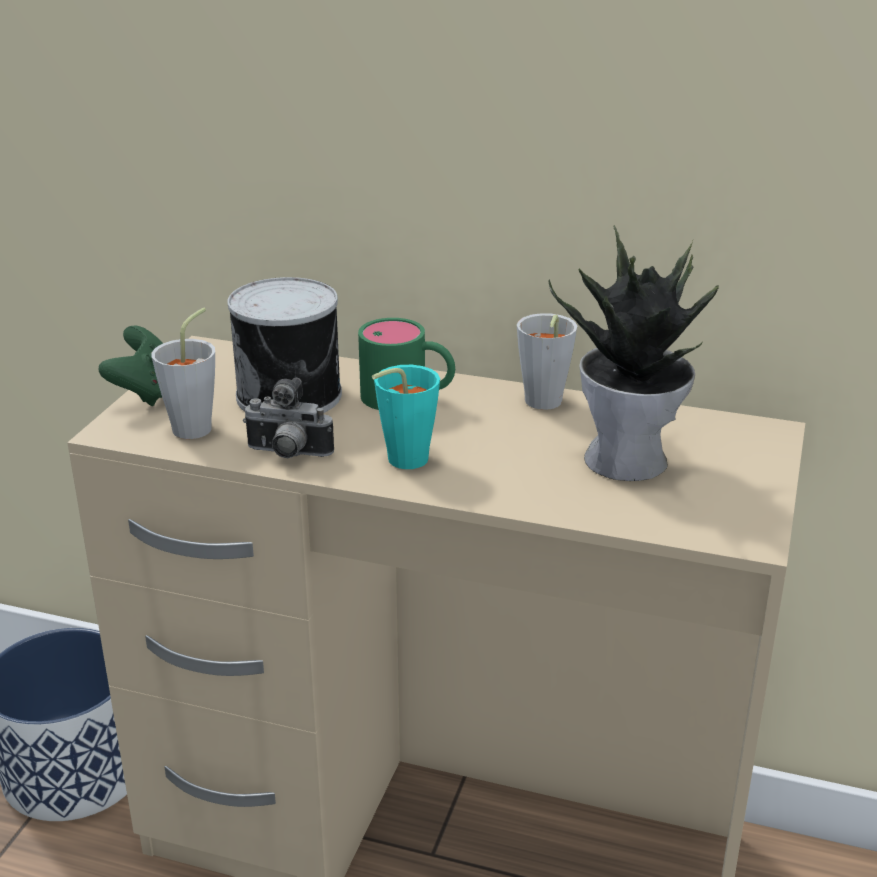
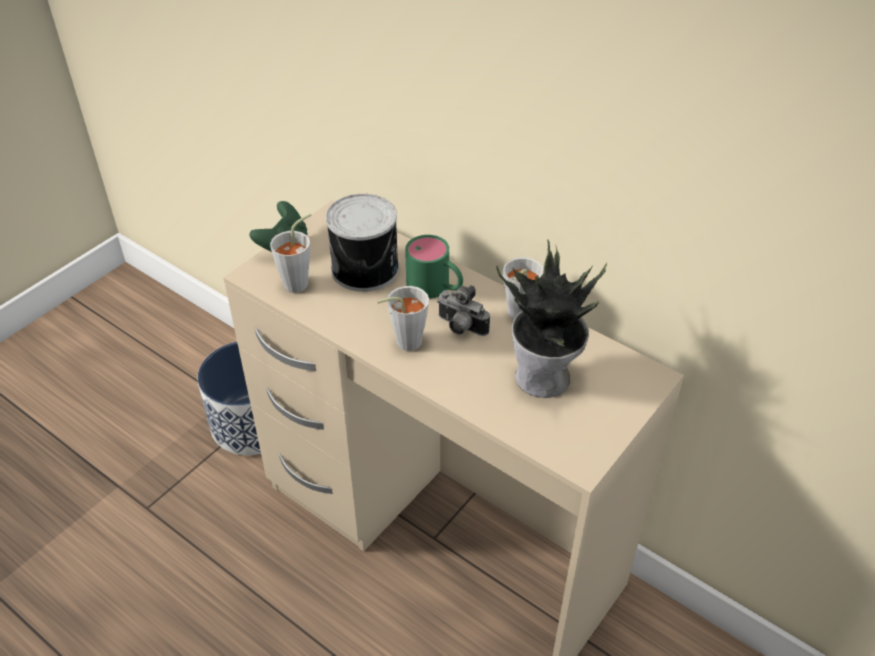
camera: 20 degrees right, 15 degrees up
camera [243,377,334,458] -> camera moved to [437,285,490,336]
turquoise cup [372,365,440,469] -> grey cup [377,286,429,351]

